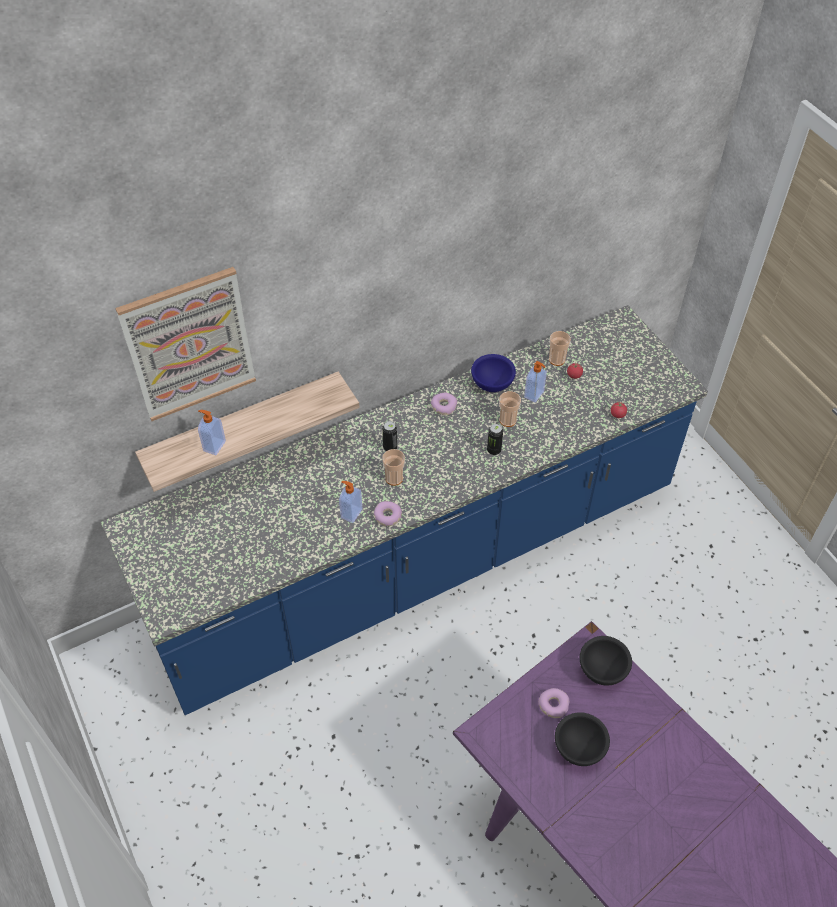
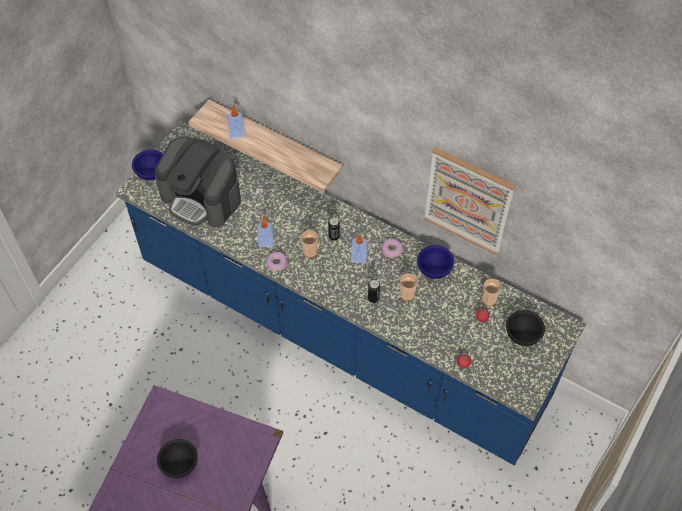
camera: 60 degrees right, 5 degrees up
picture [115,267,256,421] -> picture moved to [424,148,516,255]
soap dispenser [524,361,547,402] -> soap dispenser moved to [351,235,367,263]
donut [539,688,569,718] -> none
black bowl [580,636,632,685] -> black bowl moved to [506,310,545,346]
none -> blue bowl [132,150,163,180]
none -> coffee machine [155,137,241,228]

